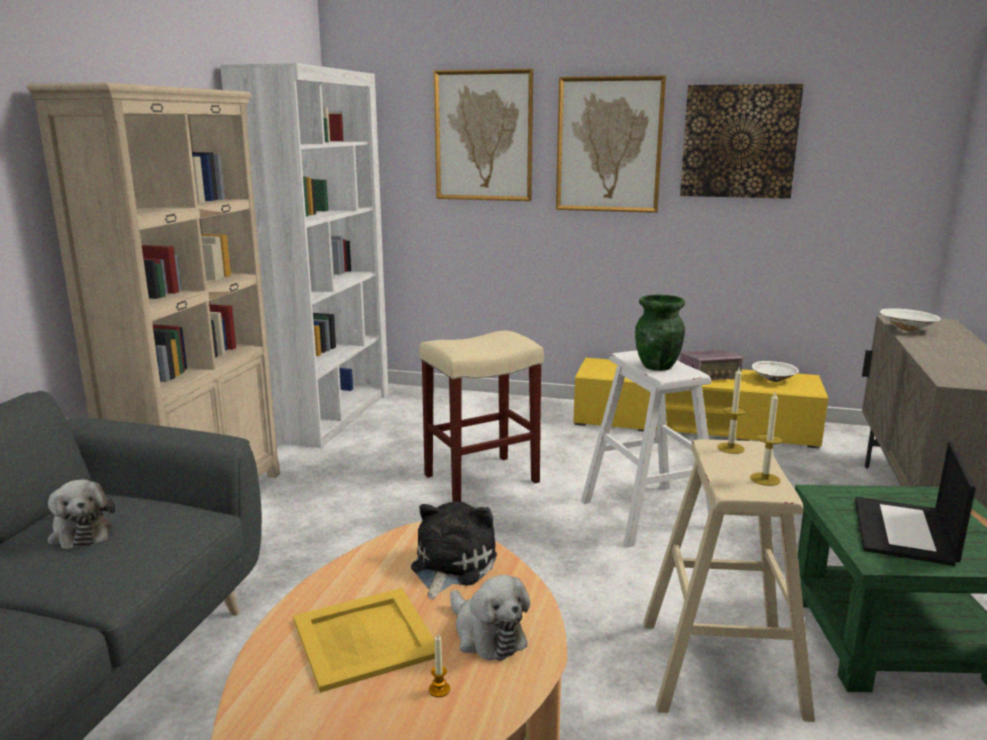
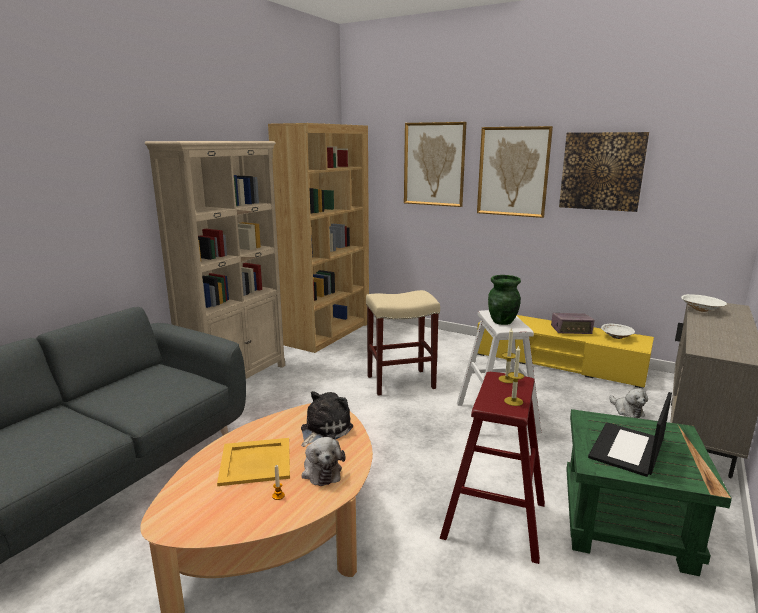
camera: 15 degrees right, 0 degrees up
plush toy [48,479,115,550] -> plush toy moved to [609,389,648,418]
white bookcase [220,63,389,448] -> brown bookcase [268,123,369,353]
beige stool [643,439,815,722] -> red stool [440,372,545,564]

